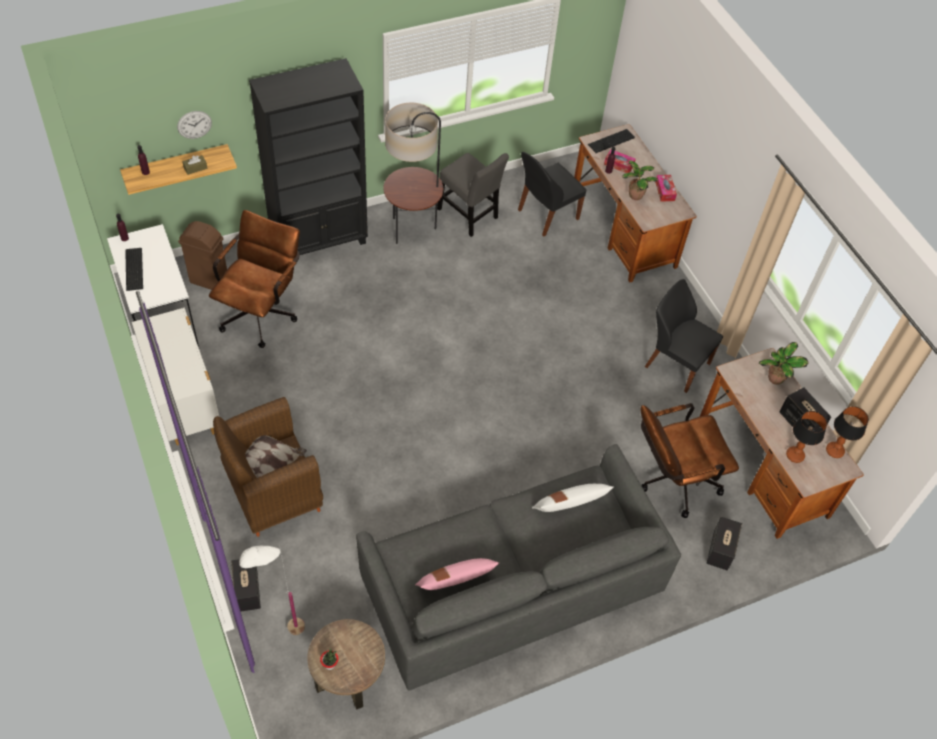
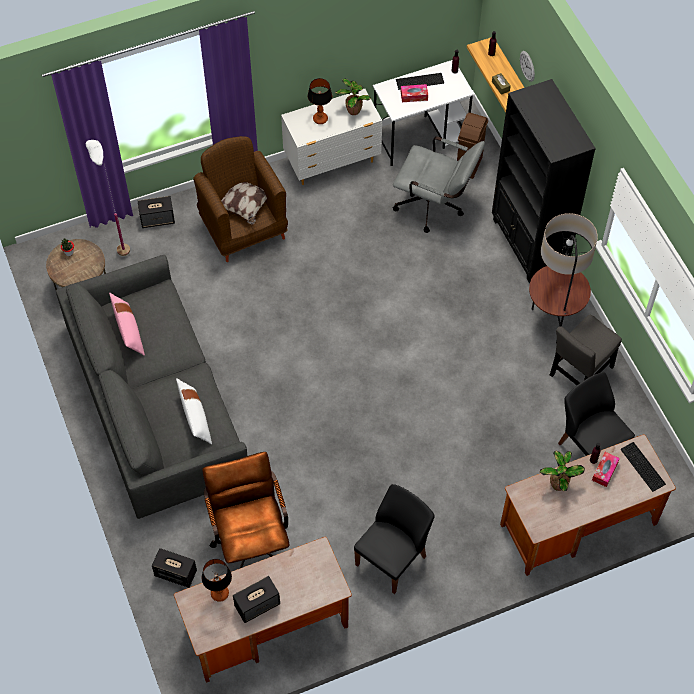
camera: 95 degrees right, 5 degrees up
brown office chair [209,210,300,348] -> grey office chair [393,136,485,233]
tissue box [655,175,677,202] -> tissue box moved to [401,84,428,102]
potted plant [759,342,809,385] -> potted plant moved to [335,78,371,115]
table lamp [826,406,869,458] -> table lamp moved to [308,78,332,124]

